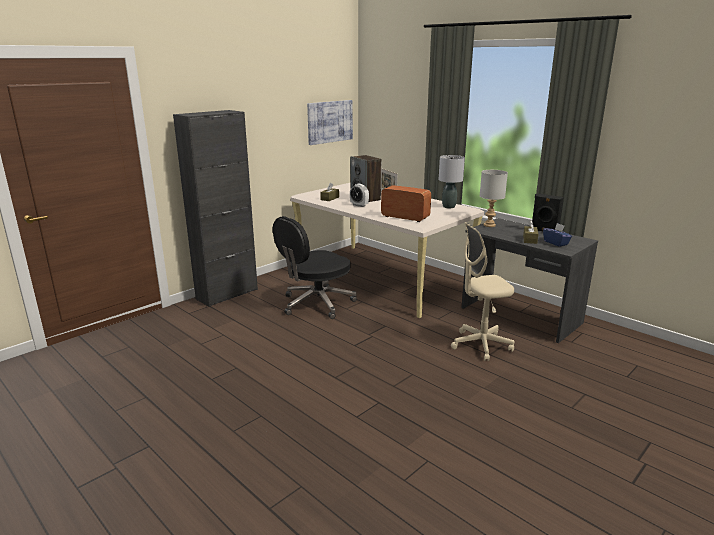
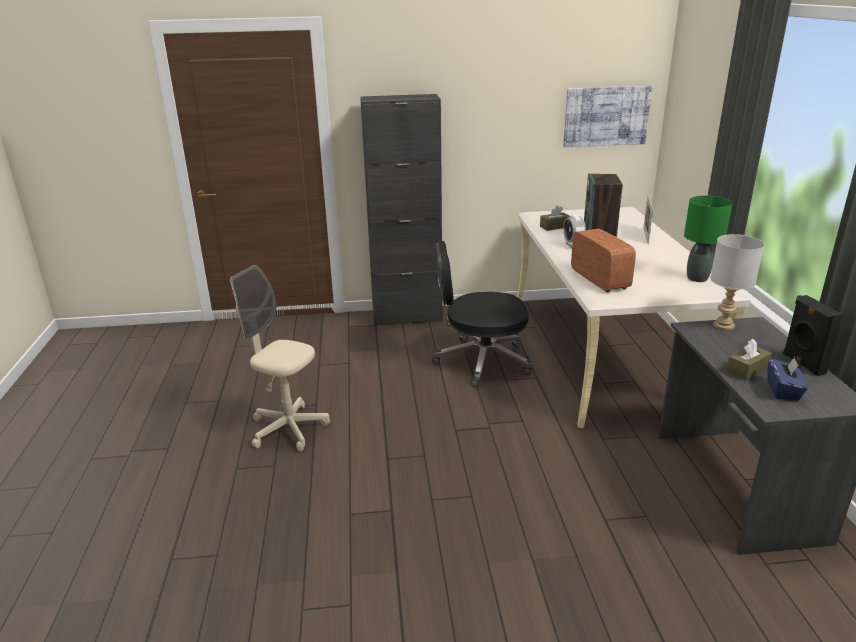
camera: 40 degrees right, 5 degrees up
grey table lamp [439,155,465,208] -> green table lamp [684,196,732,282]
beige office chair [451,222,514,361] -> beige office chair moved to [230,265,330,451]

